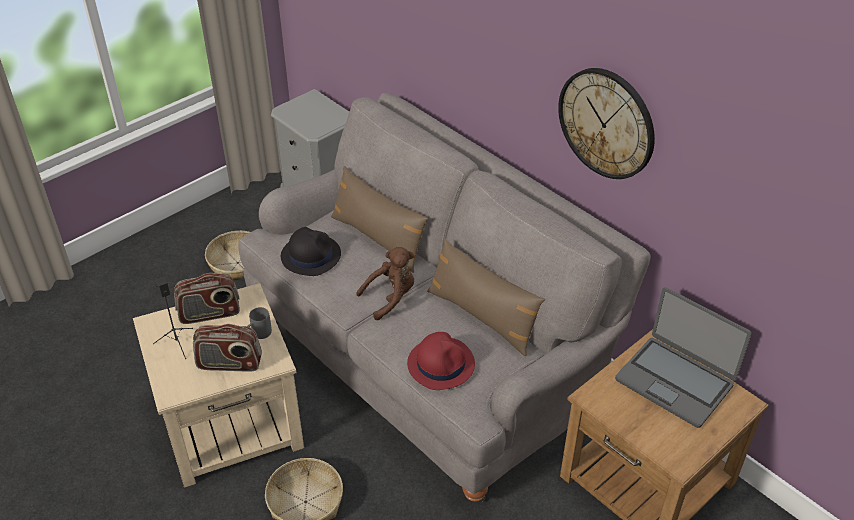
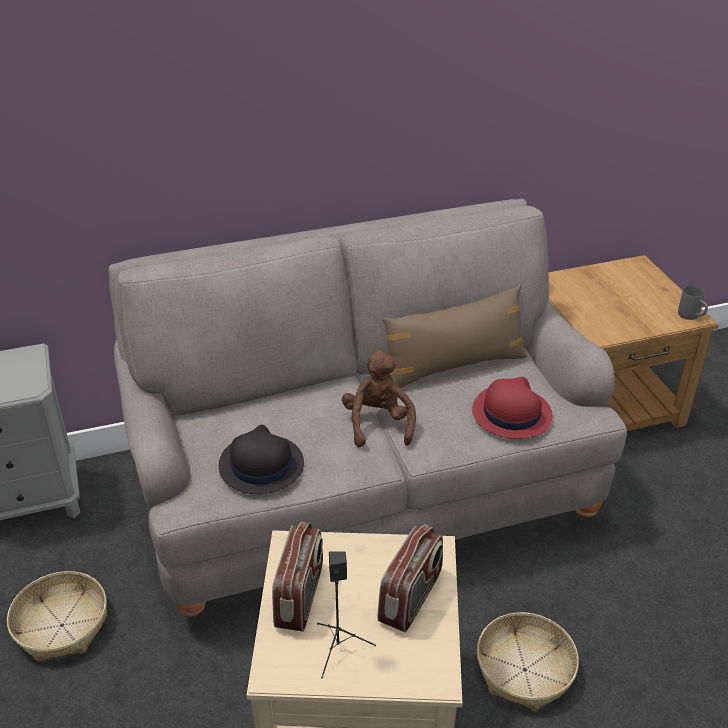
camera: 65 degrees left, 5 degrees down
grey mug [247,307,272,339] -> grey mug moved to [678,286,708,320]
brown pillow [331,166,428,273] -> none
wall clock [558,68,655,179] -> none
laptop [615,287,752,428] -> none

